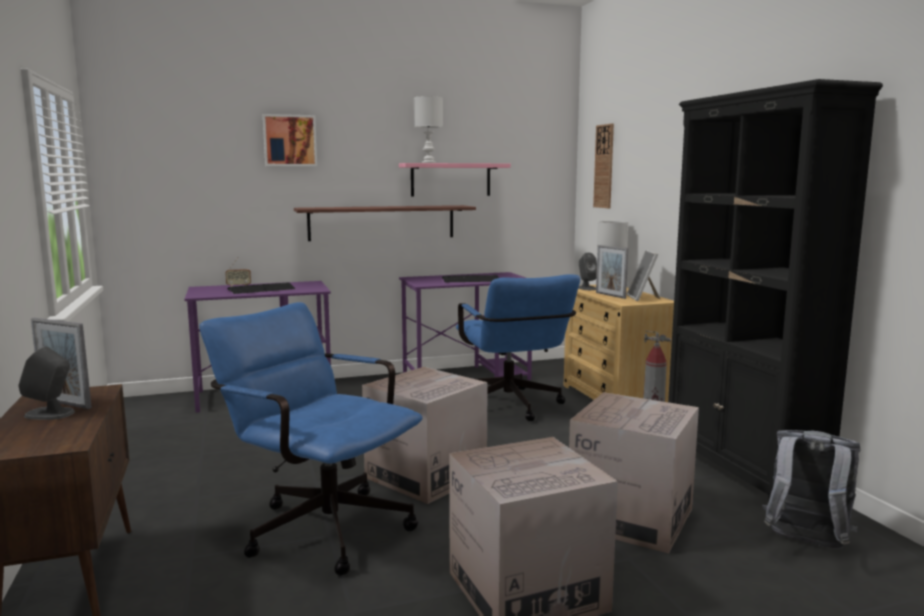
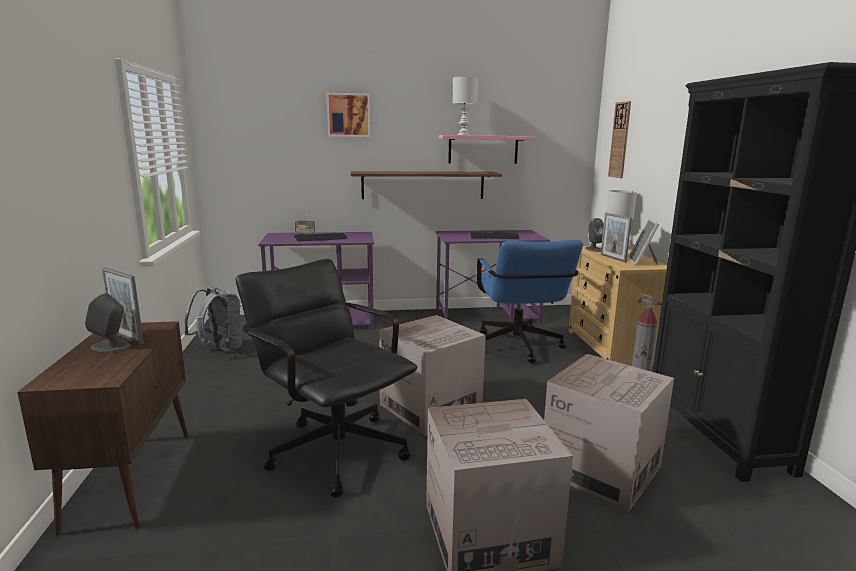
camera: 10 degrees right, 5 degrees up
blue office chair [199,302,423,576] -> black office chair [236,259,417,498]
grey backpack [762,430,861,549] -> grey backpack moved to [184,286,242,352]

